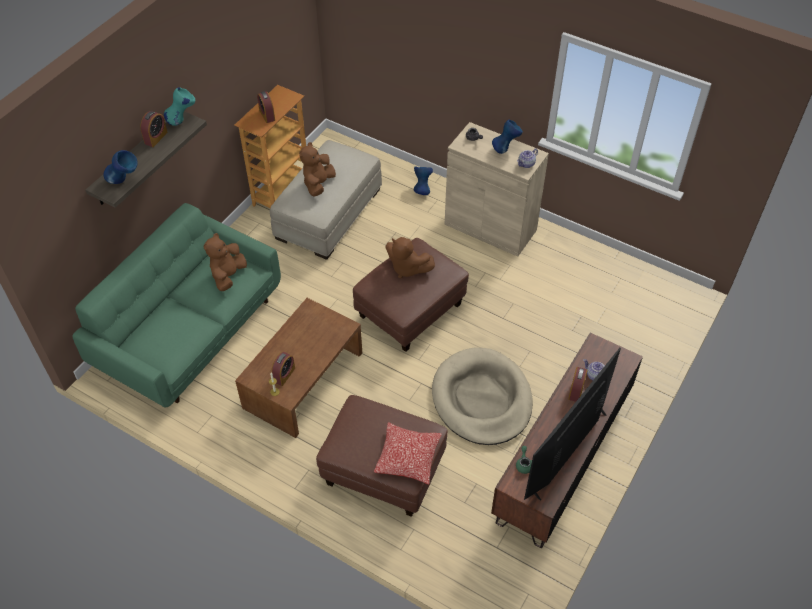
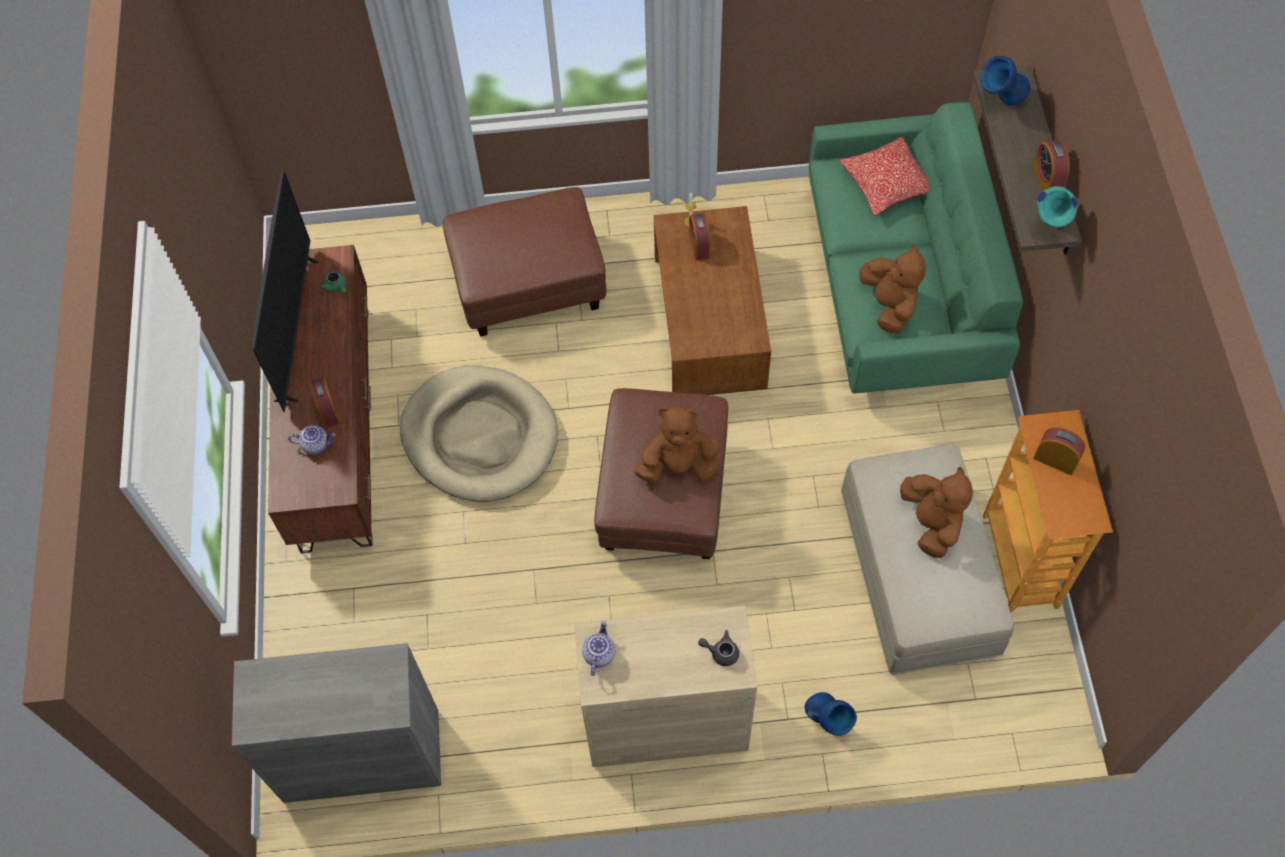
camera: 145 degrees right, 10 degrees up
pillow [374,422,442,485] -> pillow moved to [839,137,929,216]
blue vase [492,119,523,154] -> none
none -> grey cabinet [232,643,441,803]

